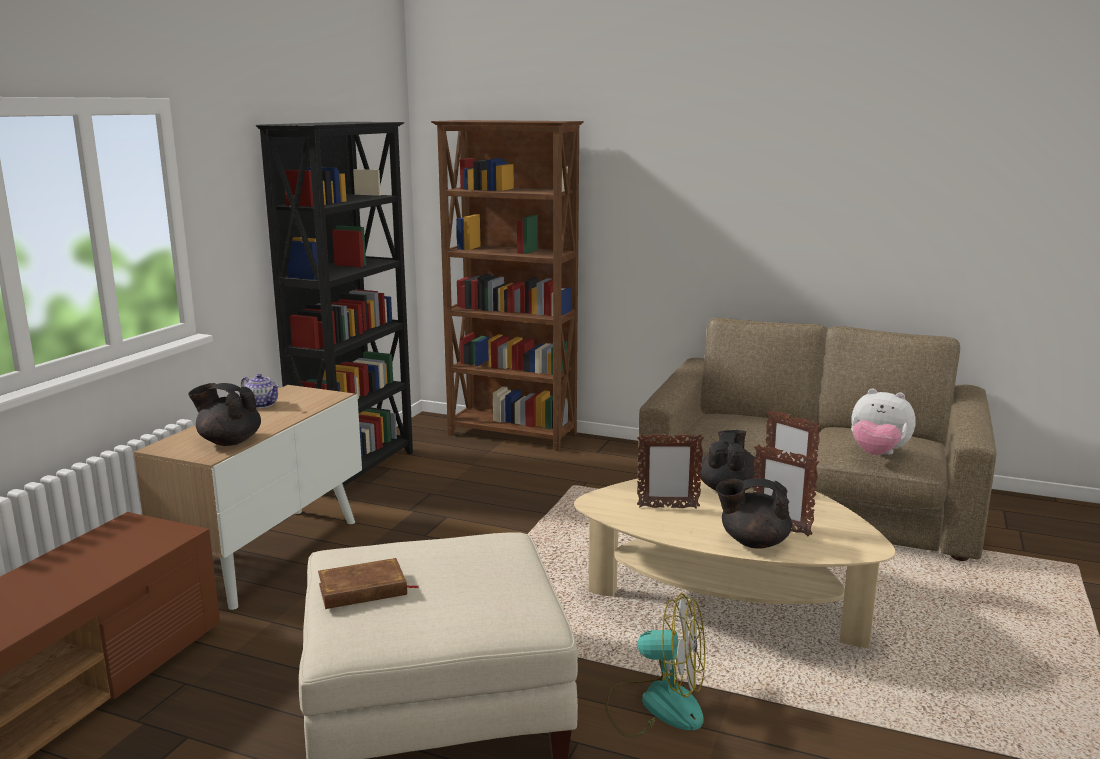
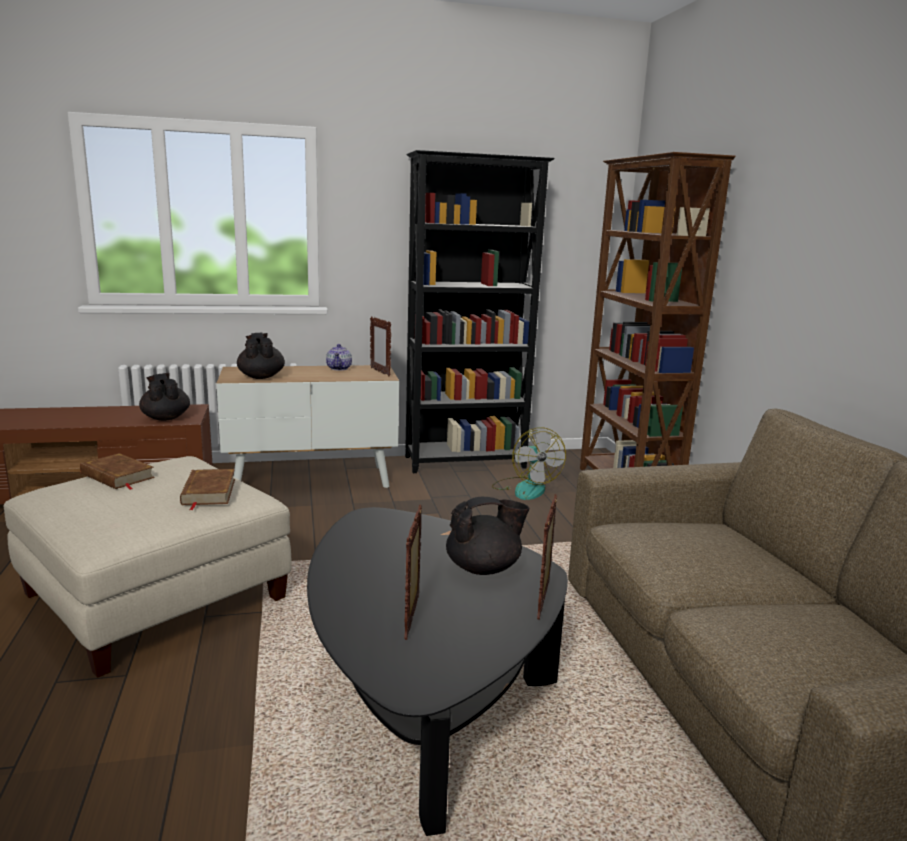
camera: 55 degrees right, 0 degrees up
beige coffee table [574,470,895,648] -> black coffee table [307,507,568,836]
fan [606,593,705,738] -> fan moved to [492,428,566,500]
picture frame [637,434,704,508] -> picture frame moved to [370,316,391,376]
black teapot [716,478,792,549] -> black teapot moved to [139,373,190,421]
plush toy [851,388,916,455] -> none
none -> brown book [180,469,235,510]

